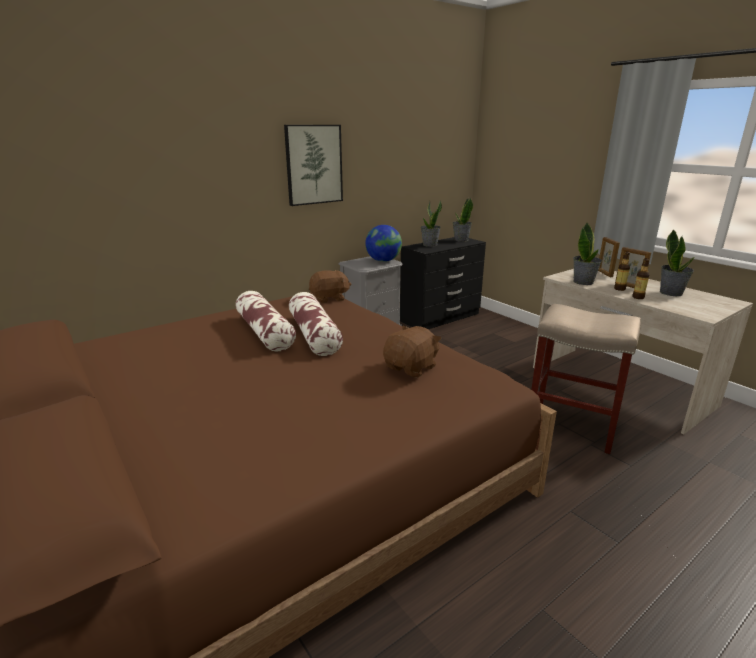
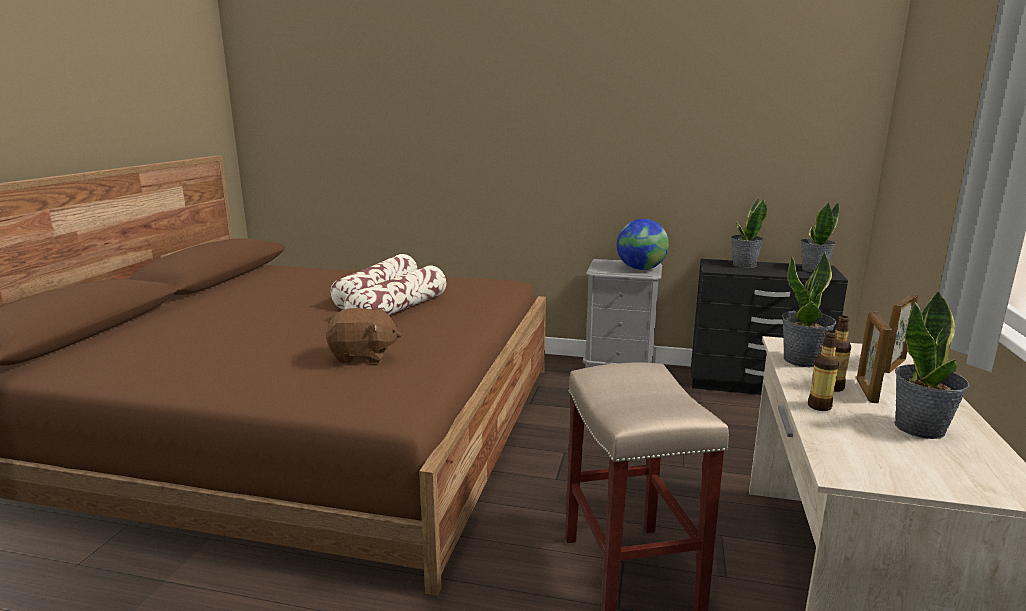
camera: 50 degrees right, 5 degrees down
picture [284,125,343,206] -> none
brown plush toy [309,270,351,303] -> none

